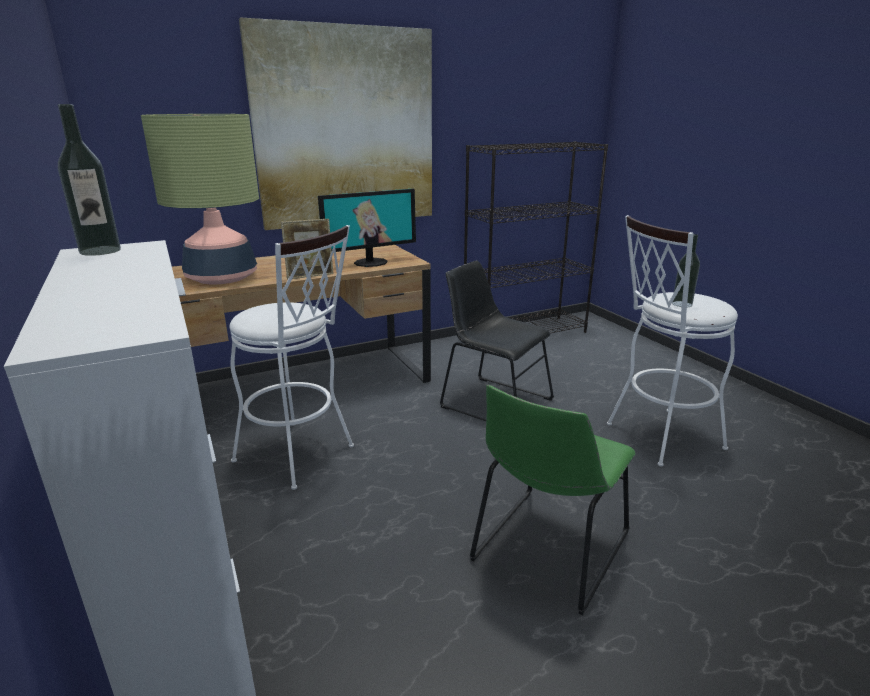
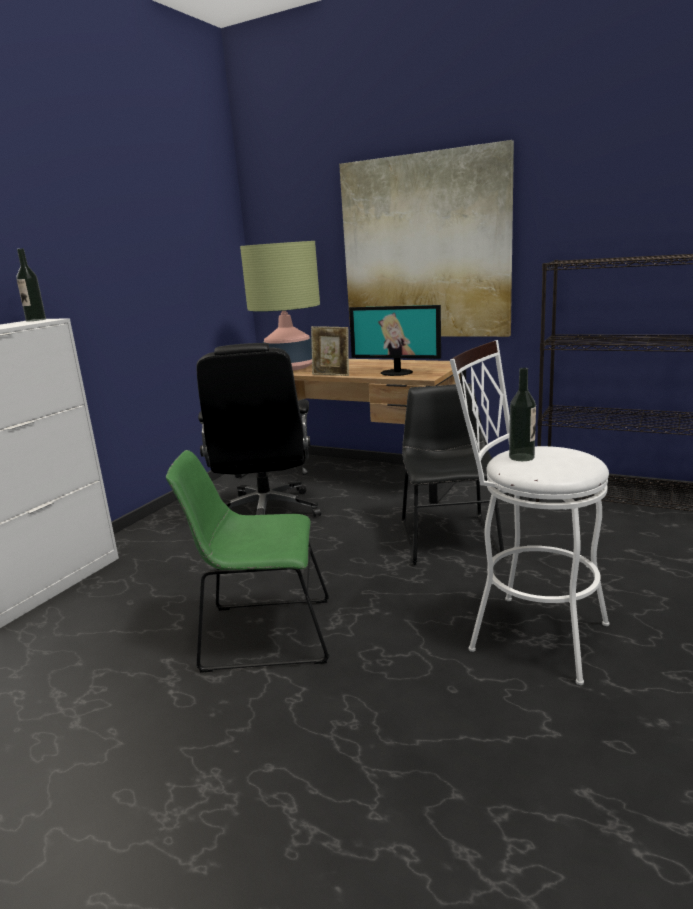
camera: 55 degrees right, 5 degrees down
white stool [229,225,354,490] -> black office chair [196,343,321,517]

